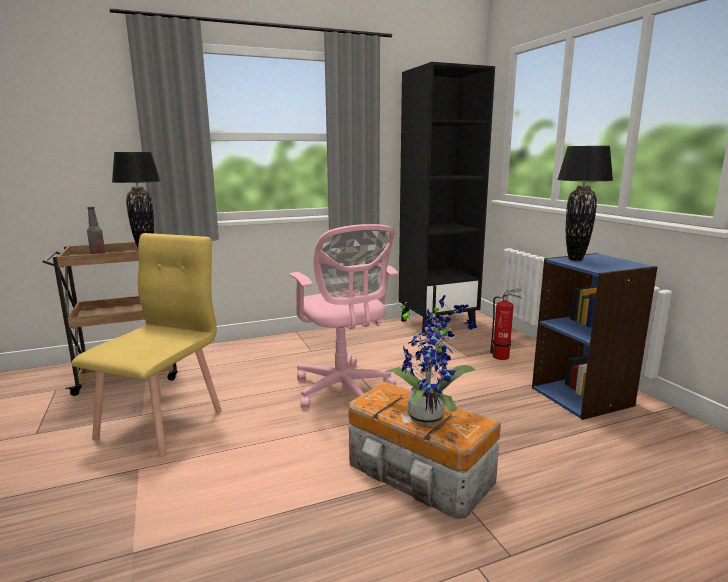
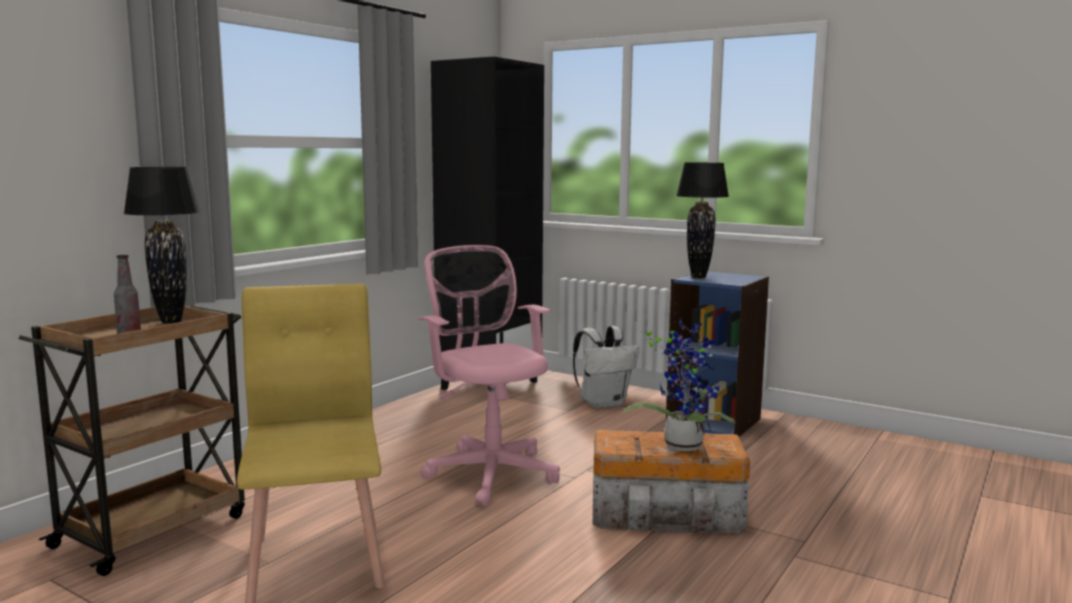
camera: 35 degrees left, 5 degrees down
pink office chair [289,224,399,408] -> pink office chair turned 150 degrees counterclockwise [417,245,560,506]
fire extinguisher [490,288,522,360] -> white backpack [573,326,639,409]

